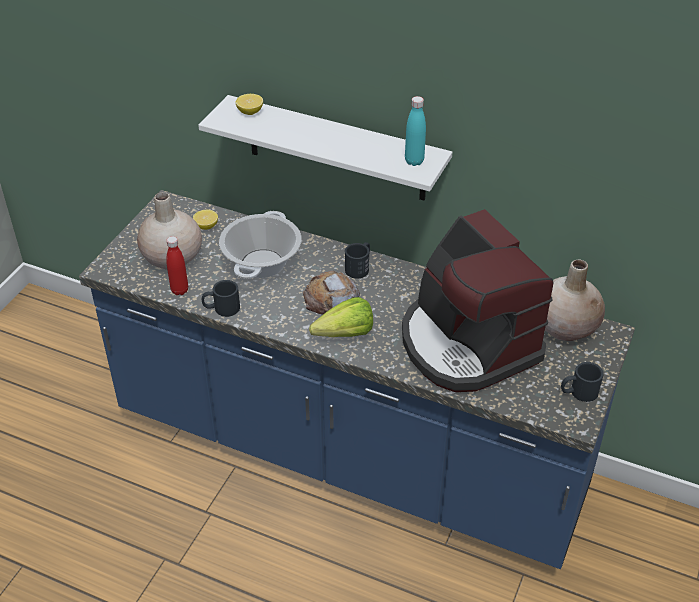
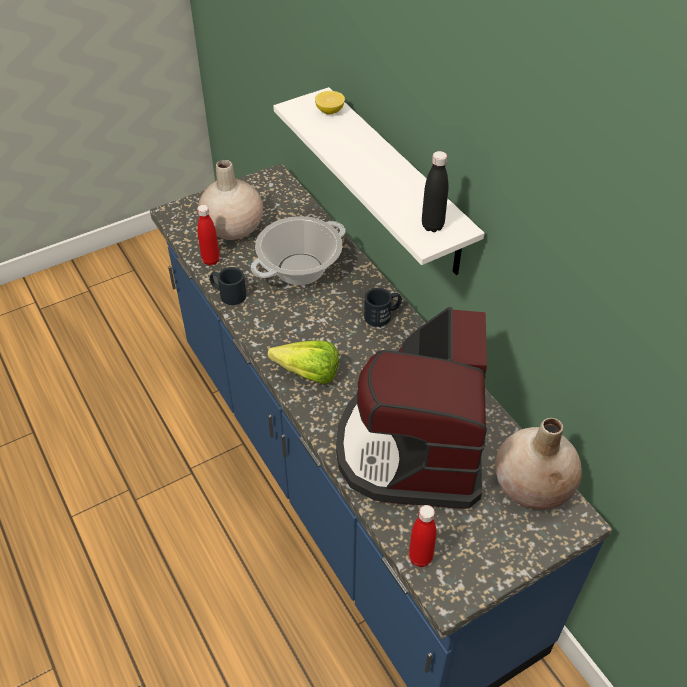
camera: 35 degrees right, 5 degrees up
lemon [193,210,218,230] -> none
bread [303,271,360,315] -> none
turquoise bottle [405,96,426,166] -> black bottle [422,151,448,232]
black mug [561,362,604,402] -> none
none -> red bottle [409,505,437,567]

